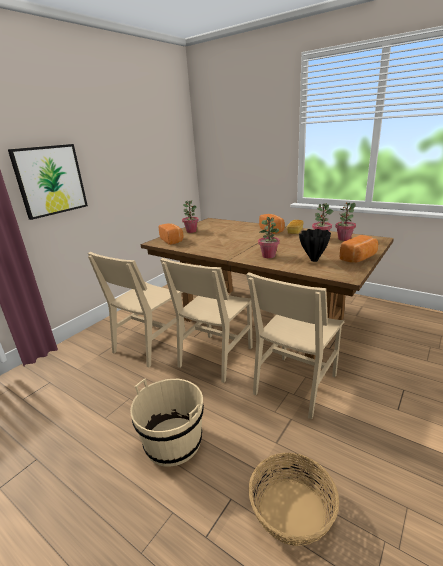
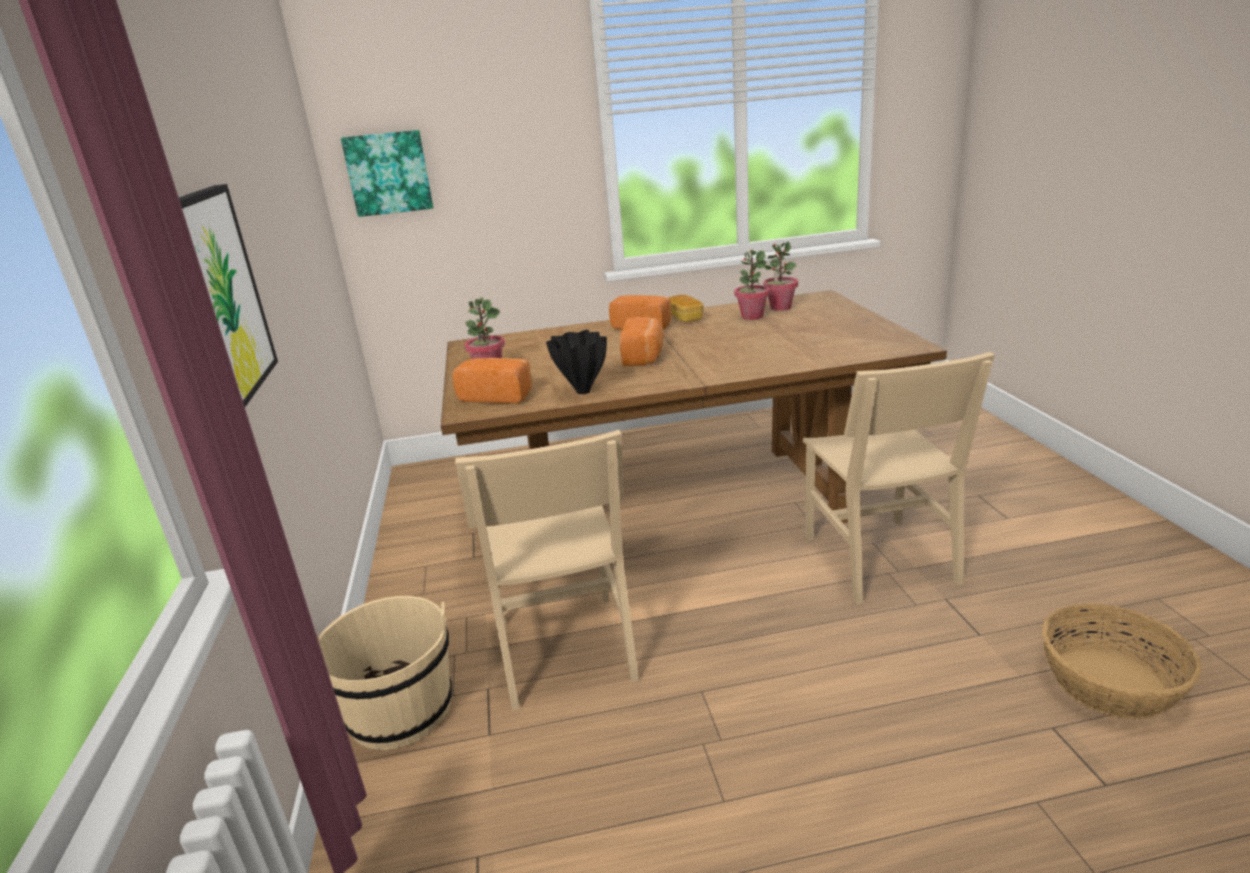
camera: 45 degrees left, 0 degrees up
beige bucket [130,379,204,467] -> beige bucket moved to [315,596,452,750]
beige chair [160,258,253,383] -> none
potted plant [258,217,280,258] -> none
black vase [299,229,331,262] -> black vase moved to [546,330,607,394]
bread [340,235,378,263] -> bread moved to [620,317,664,366]
none -> picture [341,130,433,217]

